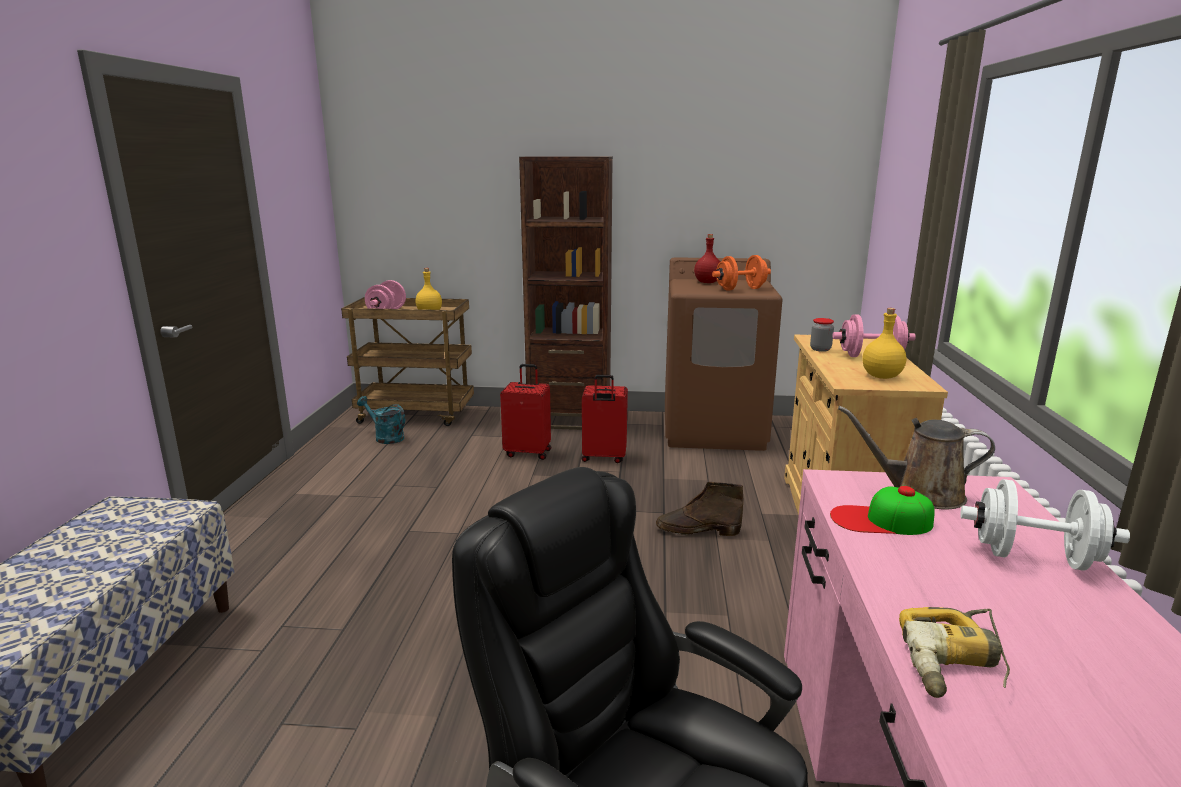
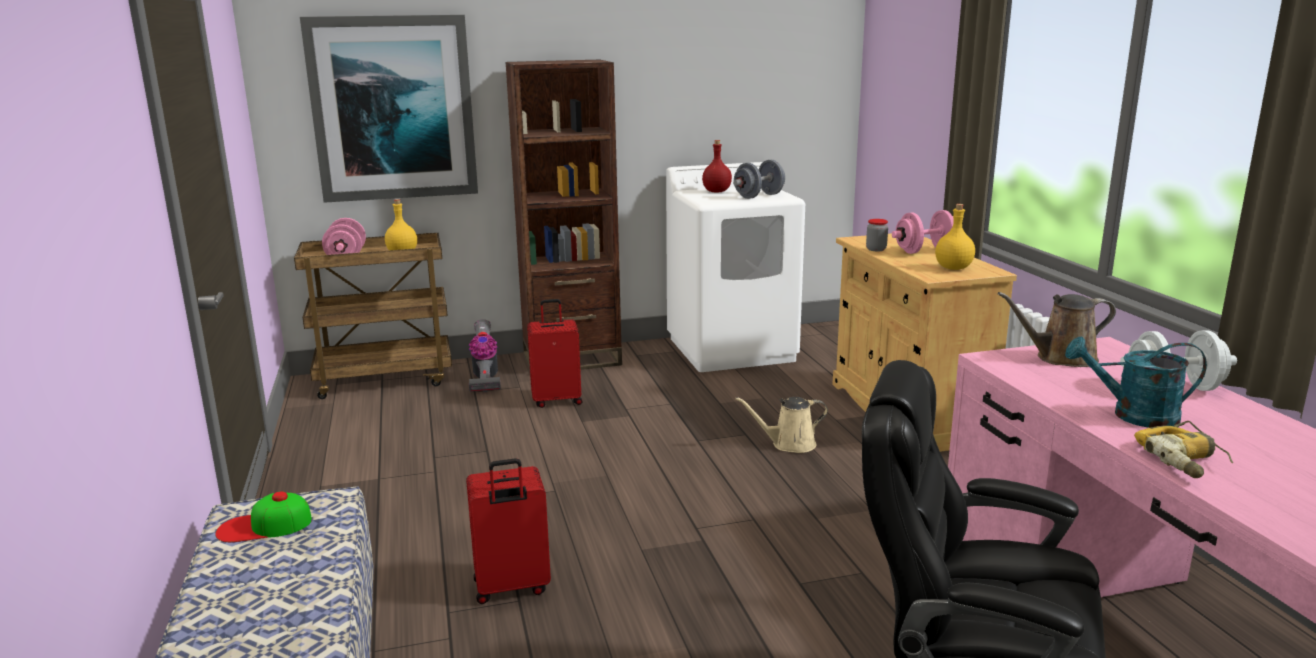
camera: 20 degrees left, 0 degrees up
turquoise watering can [357,396,406,444] -> turquoise watering can moved to [1065,337,1207,428]
red suitcase [581,375,628,463] -> red suitcase moved to [466,458,551,604]
brown boot [656,482,744,536] -> beige watering can [735,397,828,453]
brown washing machine [665,257,783,451] -> white washing machine [666,162,805,372]
orange dumbbell [712,255,771,291] -> grey dumbbell [733,160,785,199]
cap [830,486,934,535] -> cap moved to [215,492,312,542]
none -> picture [300,15,478,203]
none -> vacuum cleaner [469,319,501,392]

